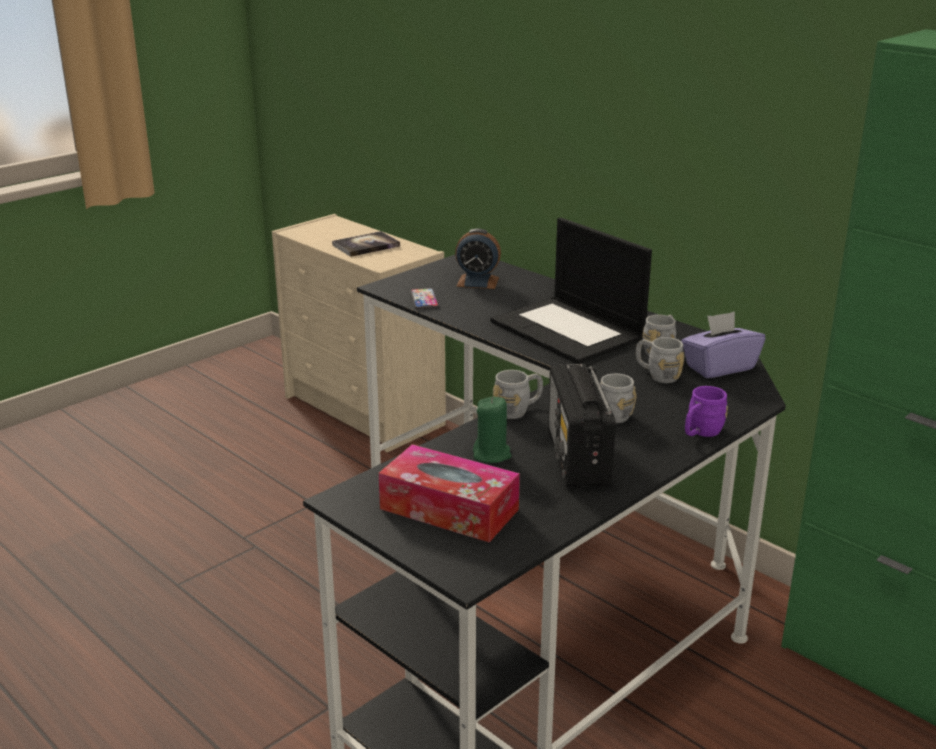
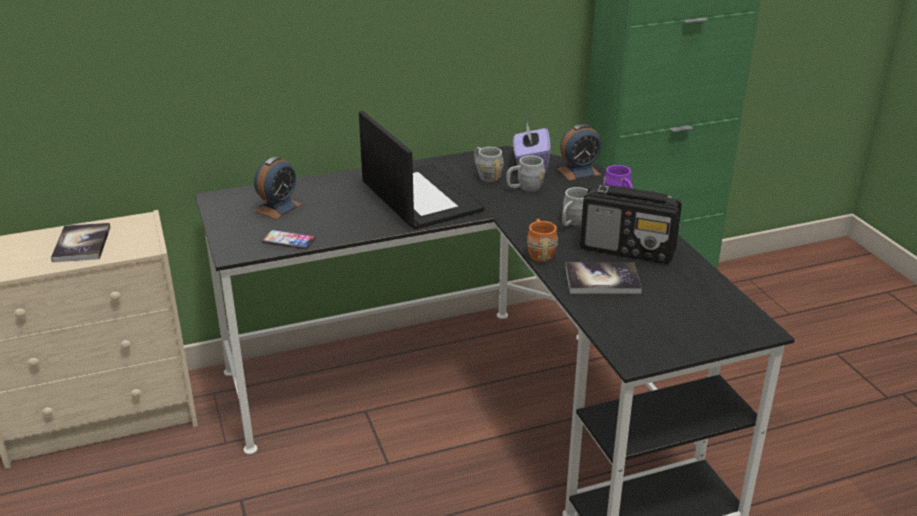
camera: 65 degrees left, 5 degrees up
tissue box [379,444,520,542] -> none
green candle [473,397,512,463] -> book [565,262,642,294]
laptop [491,218,652,364] -> laptop turned 105 degrees counterclockwise [359,111,485,229]
grey mug [493,370,543,419] -> orange mug [527,219,558,262]
none -> alarm clock [557,124,601,181]

